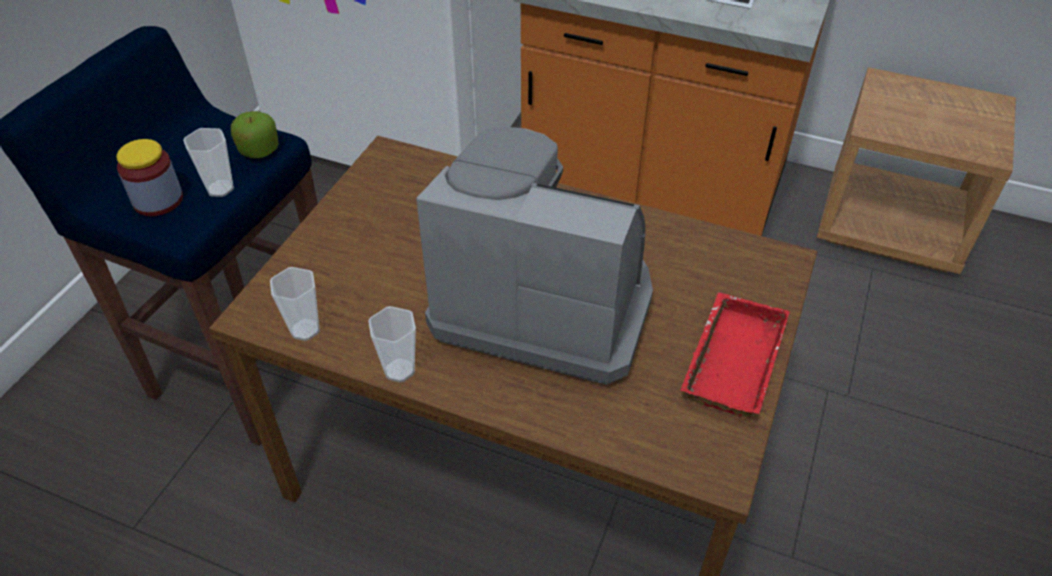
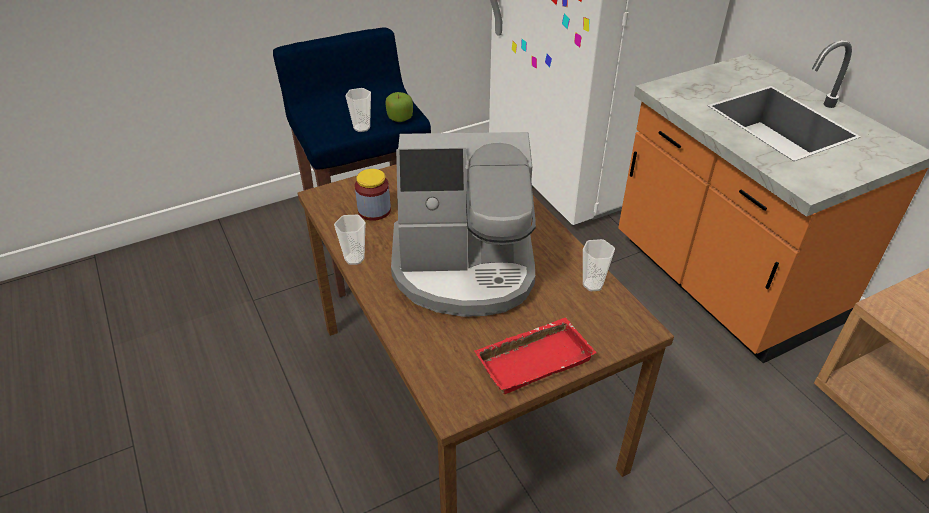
camera: 40 degrees right, 5 degrees down
jar [116,139,183,216] -> jar moved to [355,169,391,221]
cup [270,267,320,341] -> cup moved to [583,239,615,291]
coffee machine [416,127,653,385] -> coffee machine turned 120 degrees clockwise [391,132,536,317]

